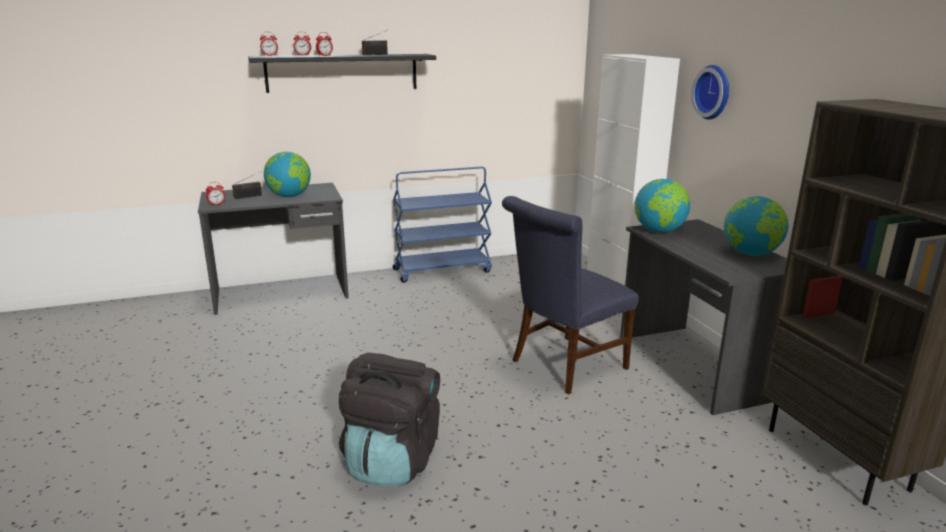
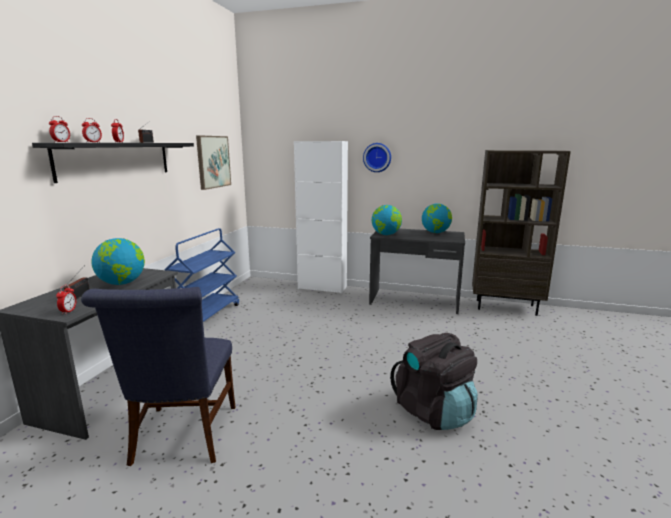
camera: 55 degrees left, 5 degrees down
blue chair [502,196,639,394] -> blue chair moved to [81,287,236,466]
none -> picture [196,135,231,190]

